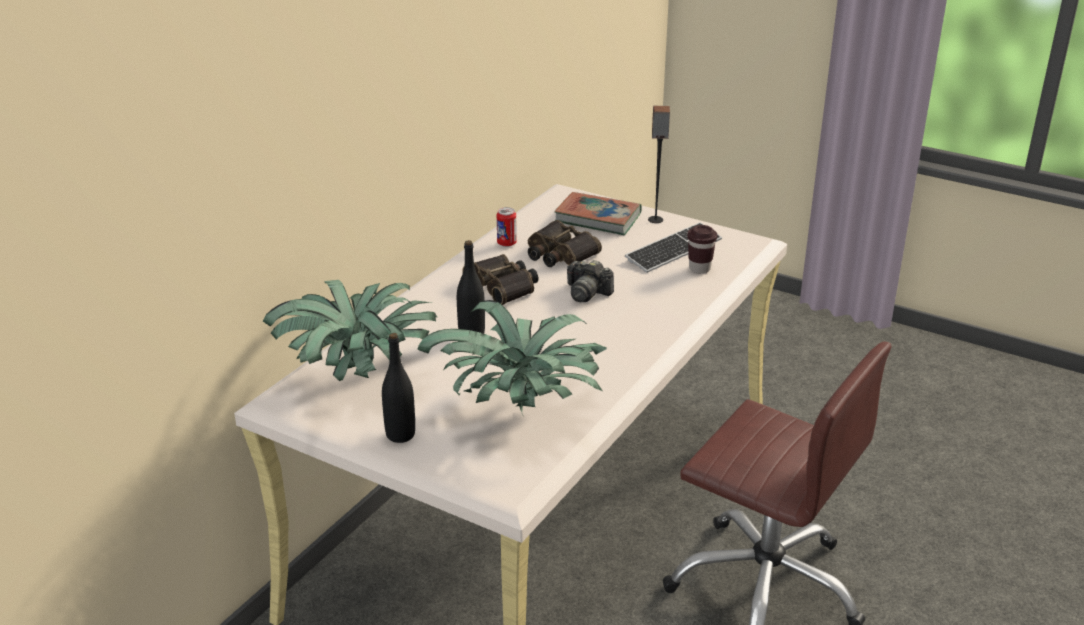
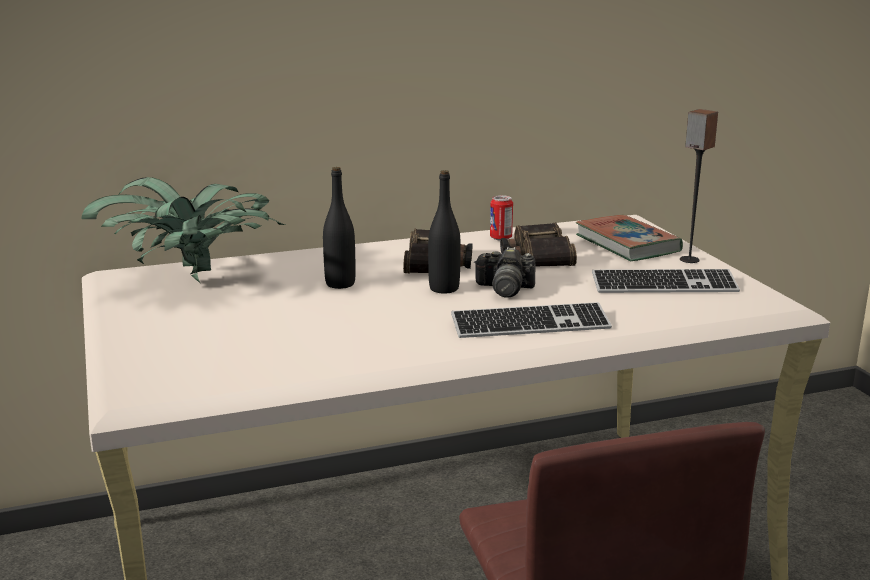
camera: 40 degrees right, 10 degrees down
black bottle [382,333,415,443] -> black bottle moved to [428,170,461,293]
potted plant [417,300,607,415] -> none
camera [567,260,614,302] -> camera turned 60 degrees counterclockwise [474,247,536,298]
brown cup [687,225,717,273] -> none
none -> keyboard [451,302,612,338]

